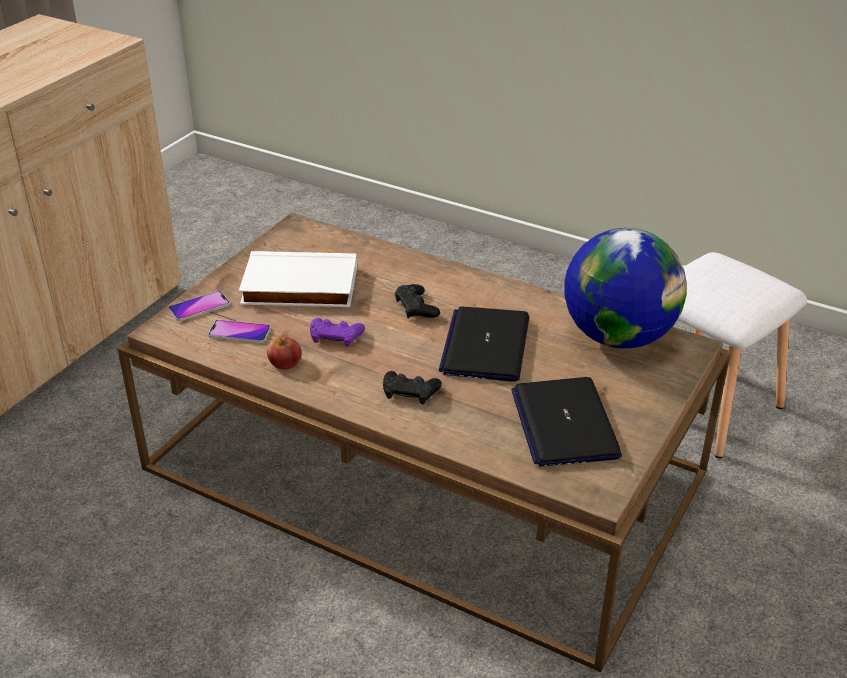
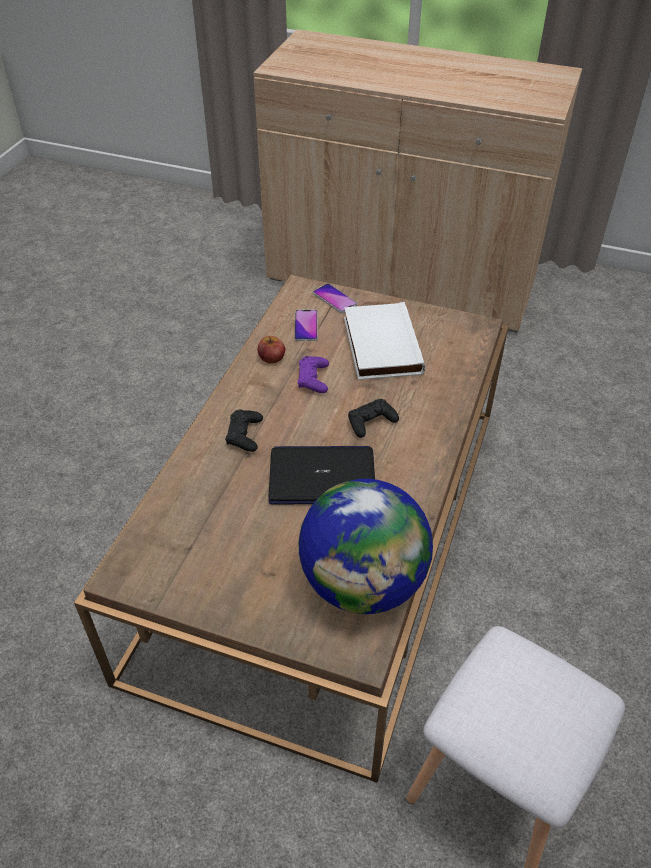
camera: 80 degrees right, 10 degrees up
laptop [511,377,622,467] -> none

